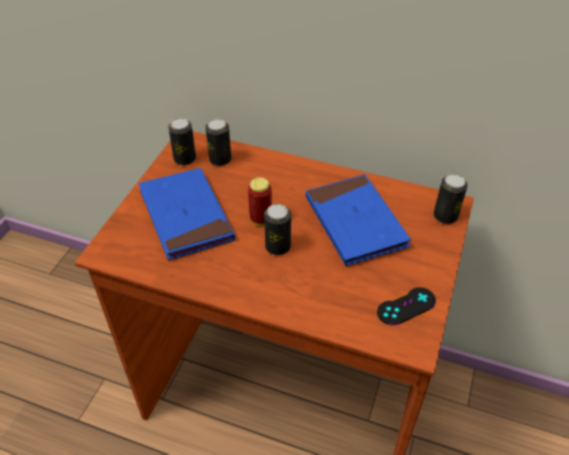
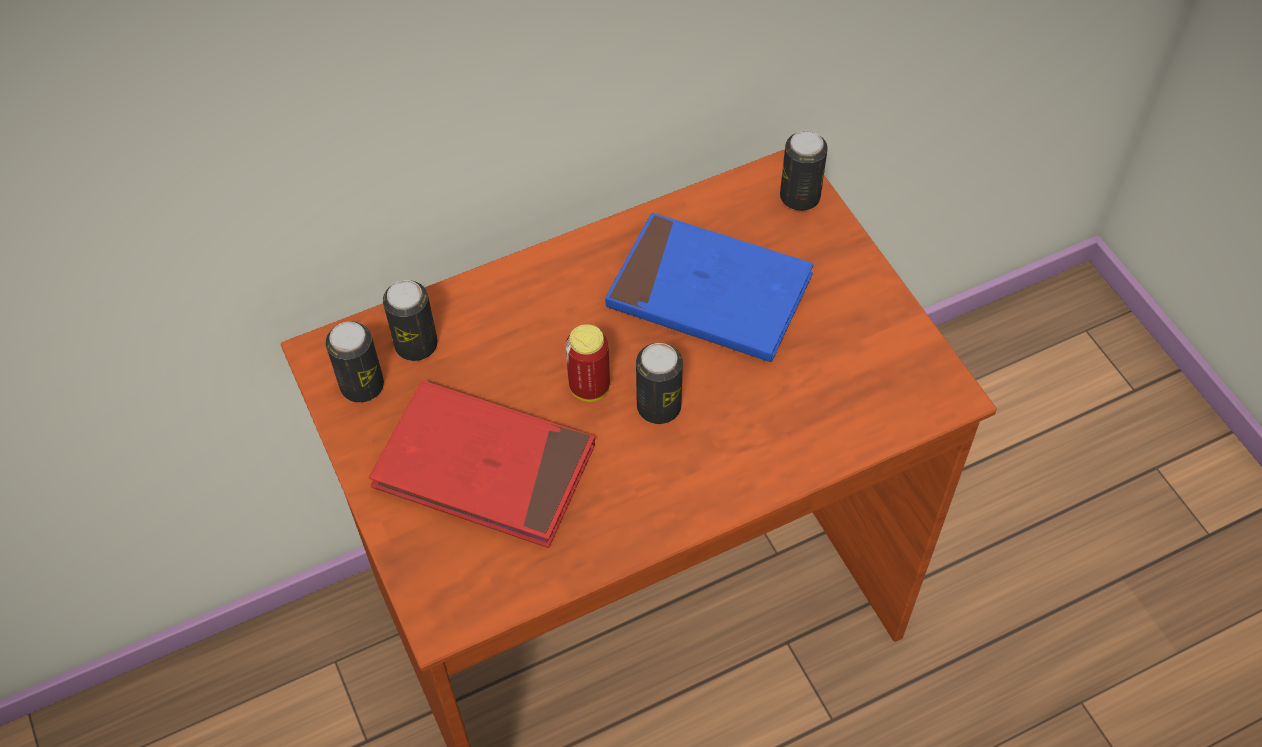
camera: 45 degrees left, 10 degrees up
blue book [139,168,235,260] -> red book [369,381,595,548]
black game controller [377,287,436,325] -> none

